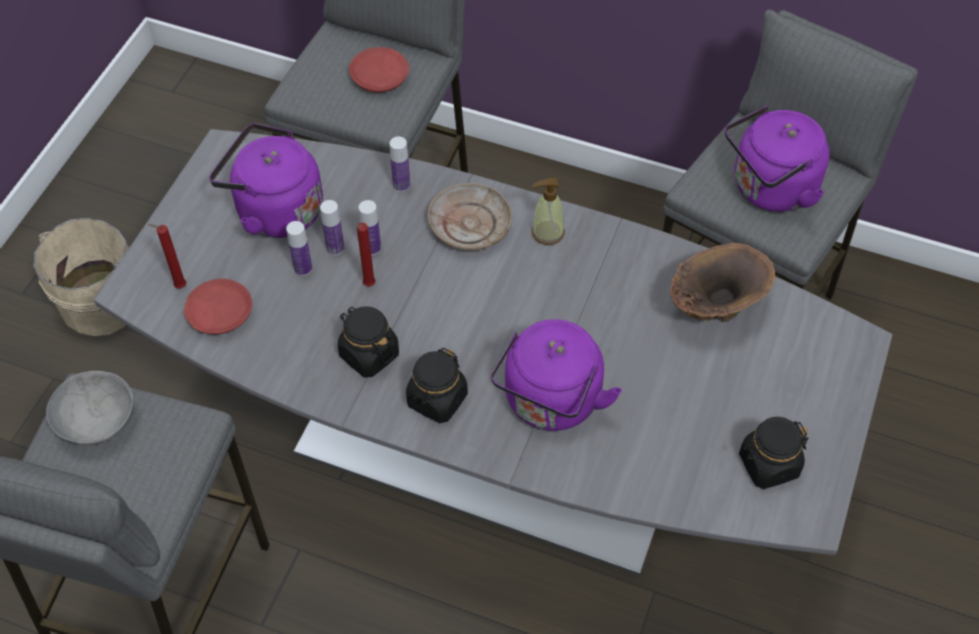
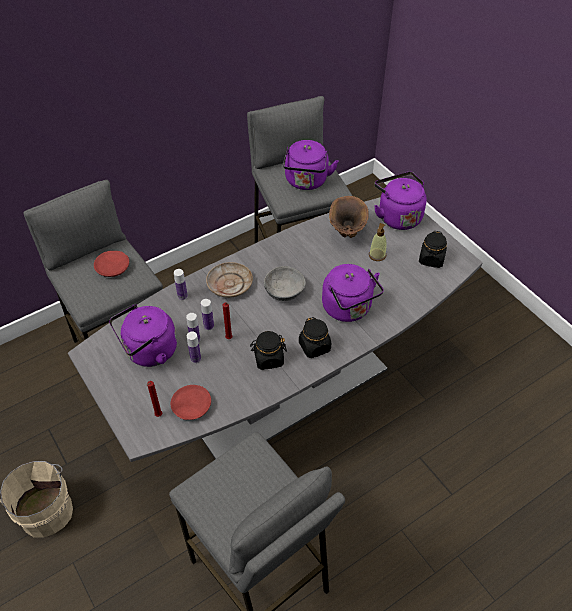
camera: 55 degrees left, 5 degrees down
grey bowl [46,371,134,446] -> grey bowl moved to [264,266,306,301]
soap dispenser [531,178,565,245] -> soap dispenser moved to [369,223,387,261]
none -> purple kettle [375,172,427,230]

